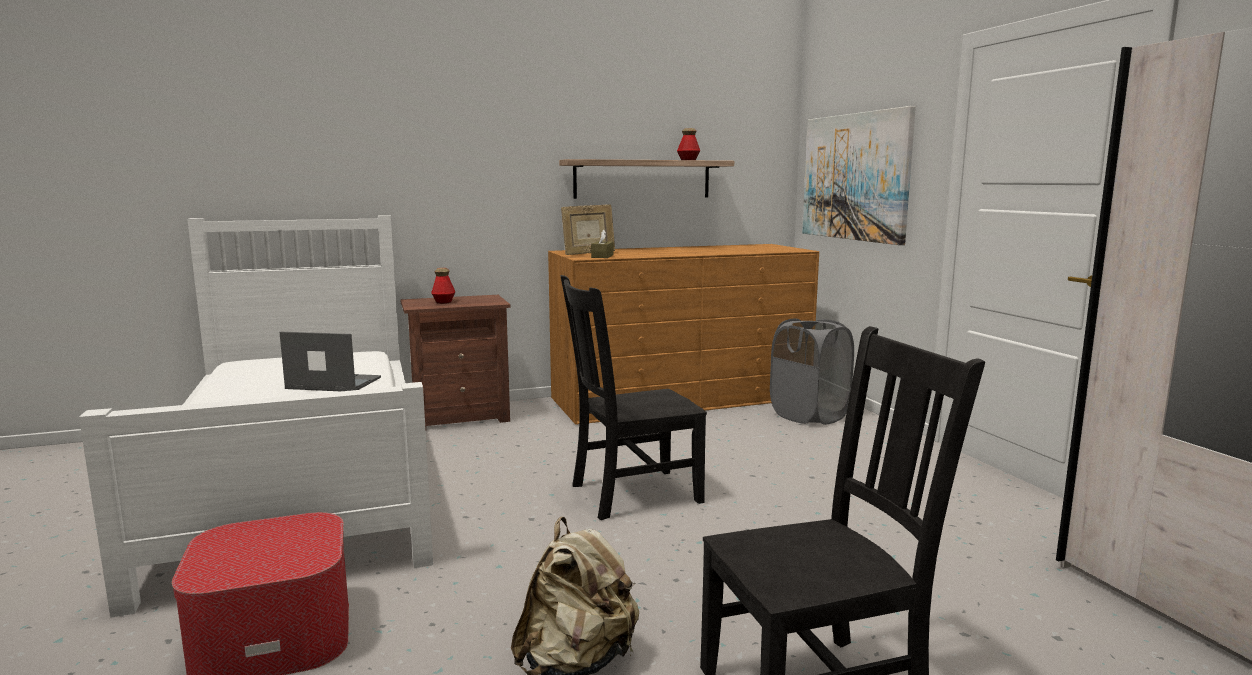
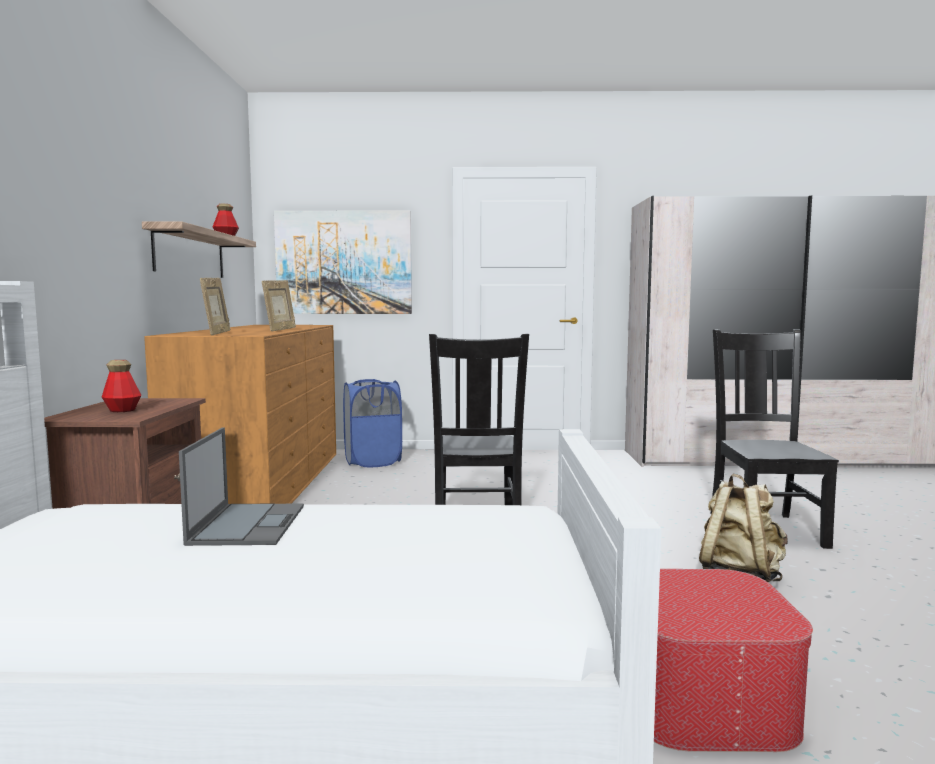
camera: 70 degrees left, 5 degrees down
laptop [279,332,381,391] -> laptop turned 150 degrees clockwise [179,427,304,546]
brown tissue box [591,229,614,258] -> none
grey laundry basket [770,318,854,425] -> blue laundry basket [343,379,402,467]
none -> picture frame [262,280,296,332]

